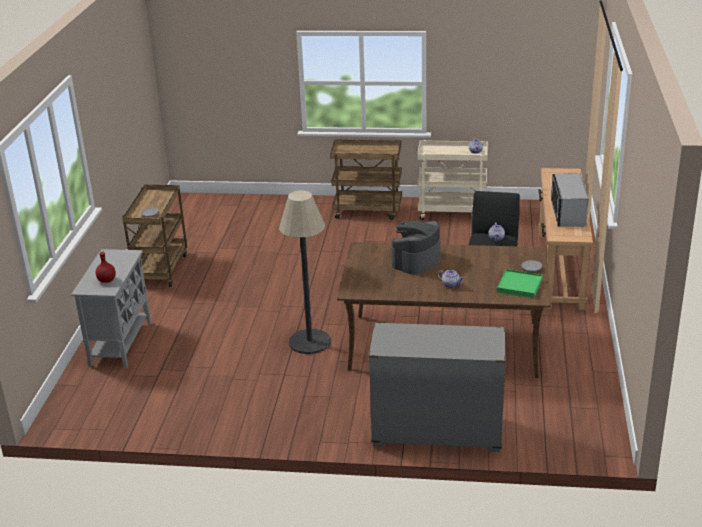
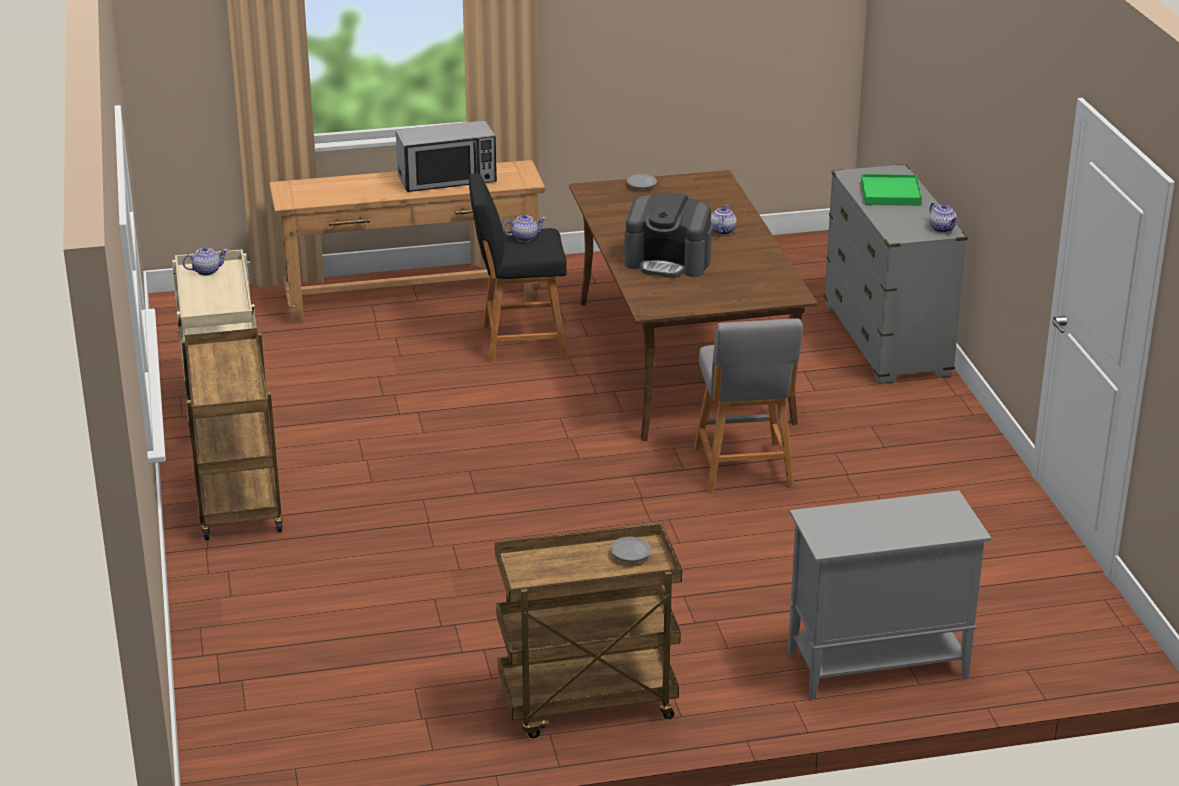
camera: 110 degrees left, 0 degrees up
red bottle [96,250,116,283] -> none
floor lamp [279,191,331,354] -> grey stool [694,318,803,493]
green tray [497,269,543,298] -> green tray moved to [861,174,922,206]
none -> teapot [929,202,957,233]

